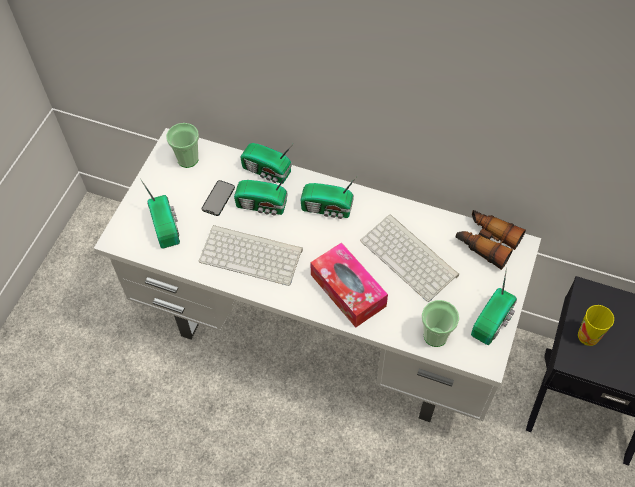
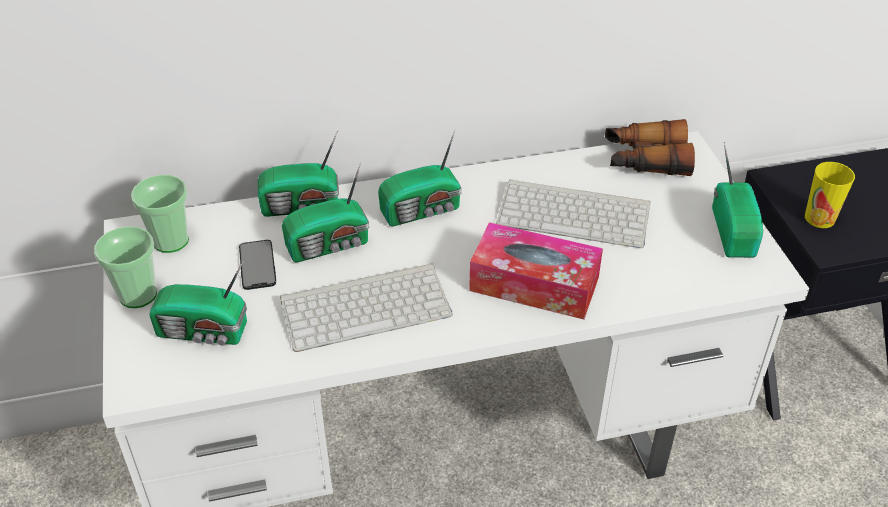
camera: 35 degrees left, 15 degrees down
radio [141,180,180,249] -> radio turned 150 degrees clockwise [149,260,247,346]
cup [422,300,459,347] -> cup moved to [94,226,157,308]

